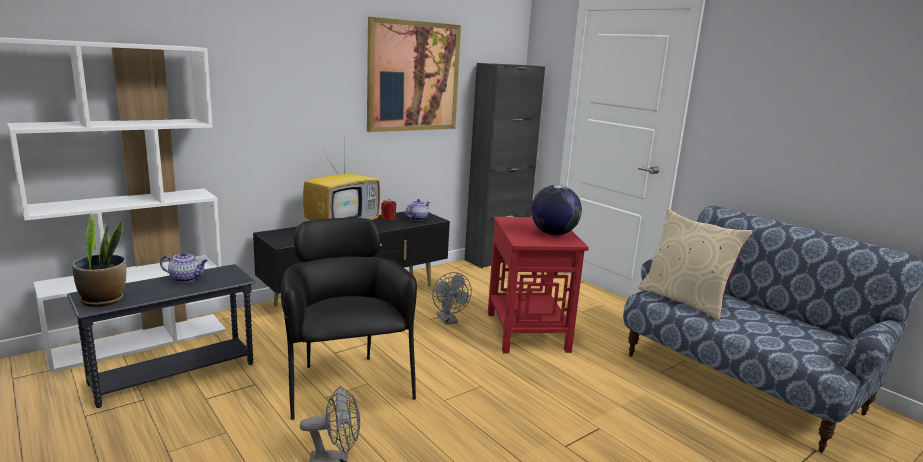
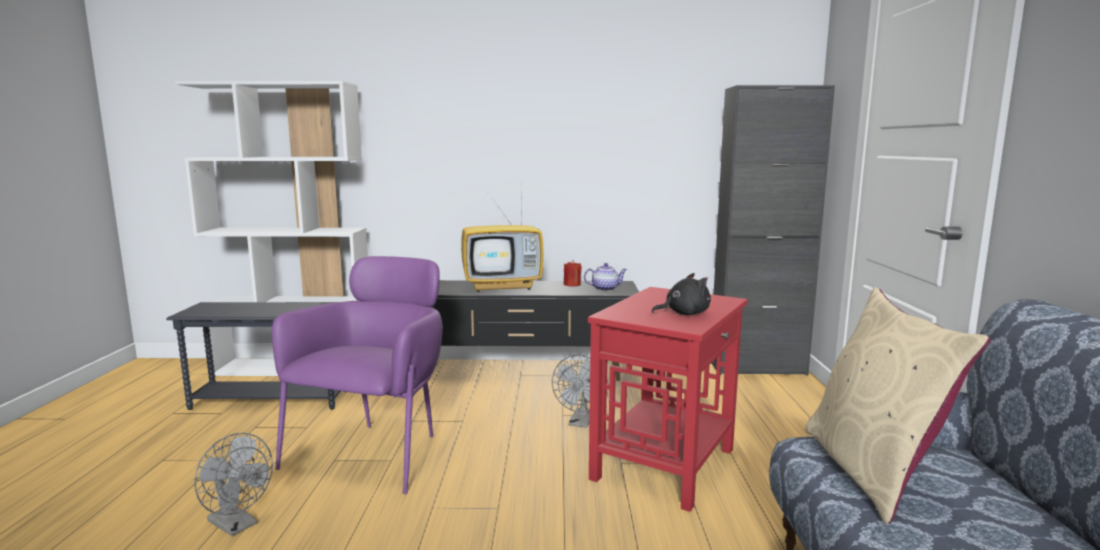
camera: 40 degrees right, 5 degrees down
potted plant [72,213,126,307] -> none
teapot [160,252,208,282] -> none
black armchair [281,218,417,420] -> purple armchair [272,256,443,494]
picture [367,17,461,132] -> none
globe [531,185,582,235] -> black plush toy [652,273,711,315]

